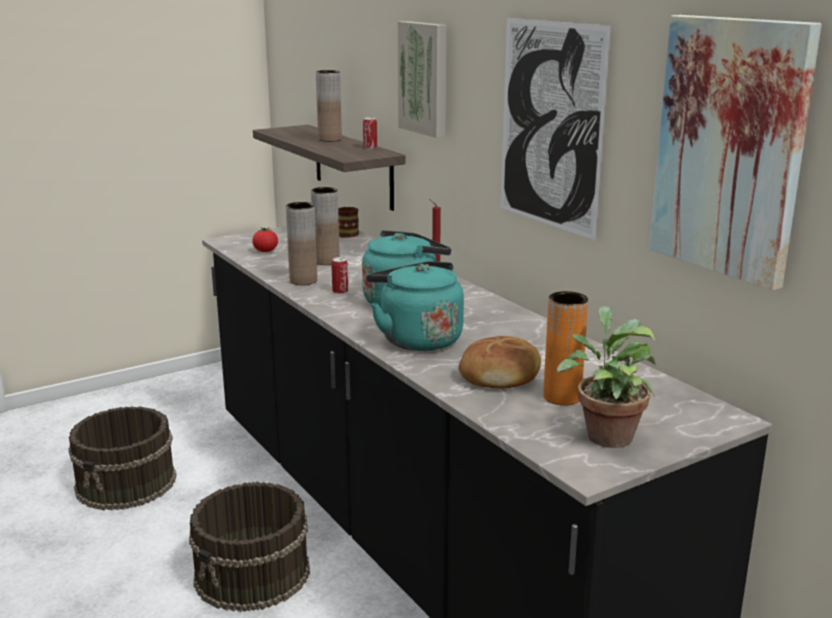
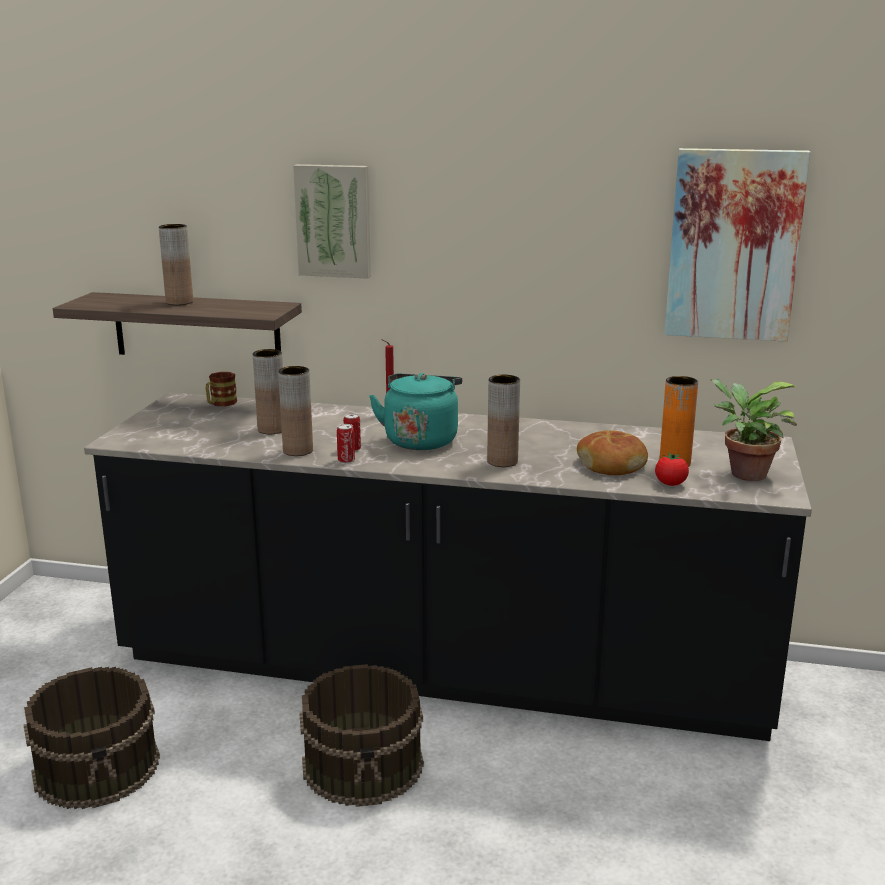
camera: 45 degrees left, 0 degrees up
tomato [252,227,278,252] -> tomato moved to [655,453,689,486]
can [363,117,377,149] -> can moved to [337,424,355,463]
turquoise kettle [367,261,464,351] -> brown vase [487,375,520,467]
picture [501,18,611,240] -> none

